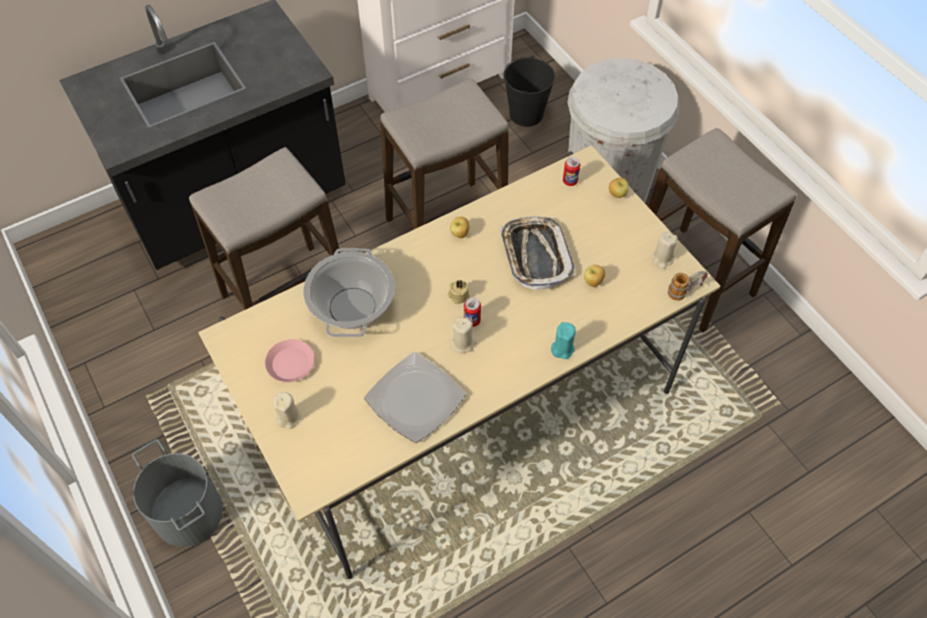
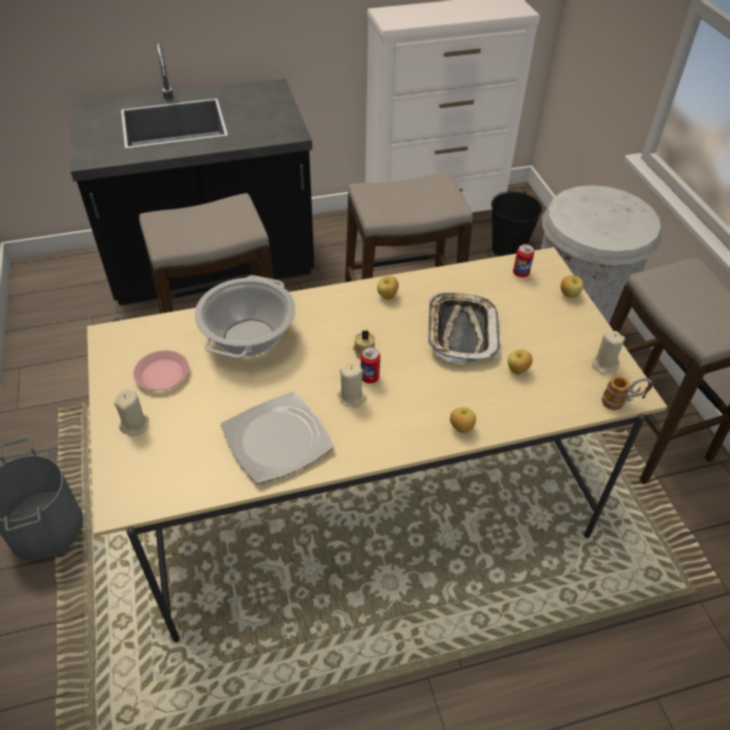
camera: 15 degrees right, 10 degrees down
turquoise candle [551,322,576,359] -> apple [450,407,476,433]

